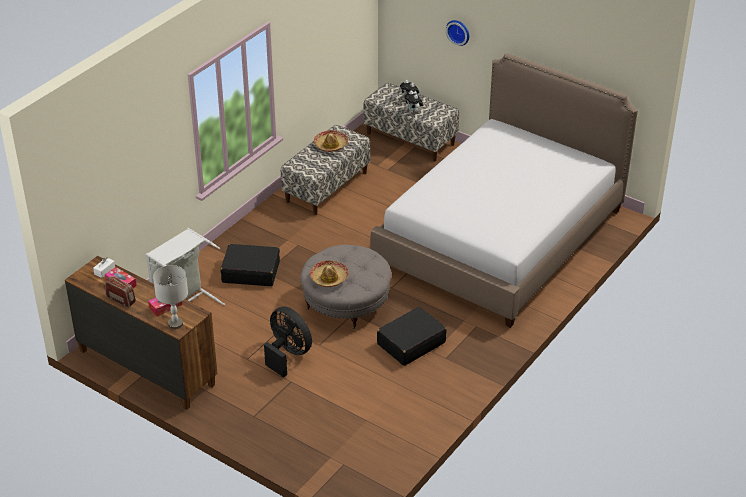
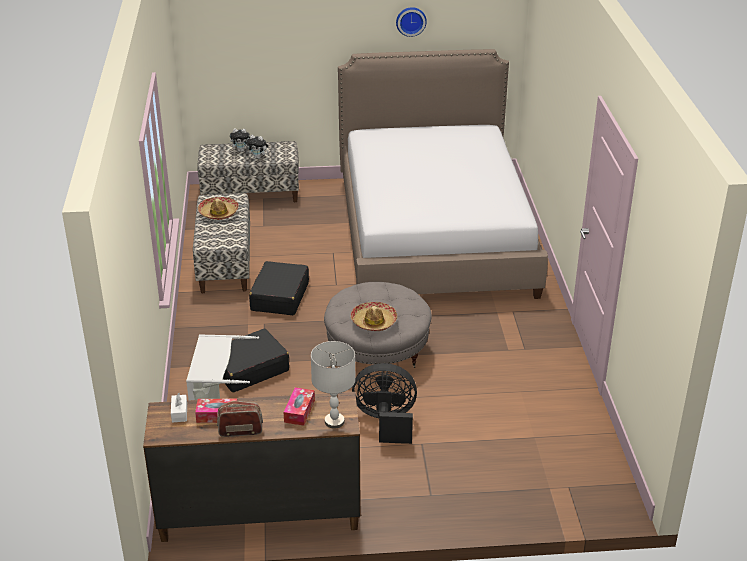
camera: 40 degrees left, 5 degrees down
black suitcase [377,307,447,366] -> black suitcase moved to [249,261,309,315]
wall clock [446,20,469,46] -> wall clock moved to [396,7,427,37]

